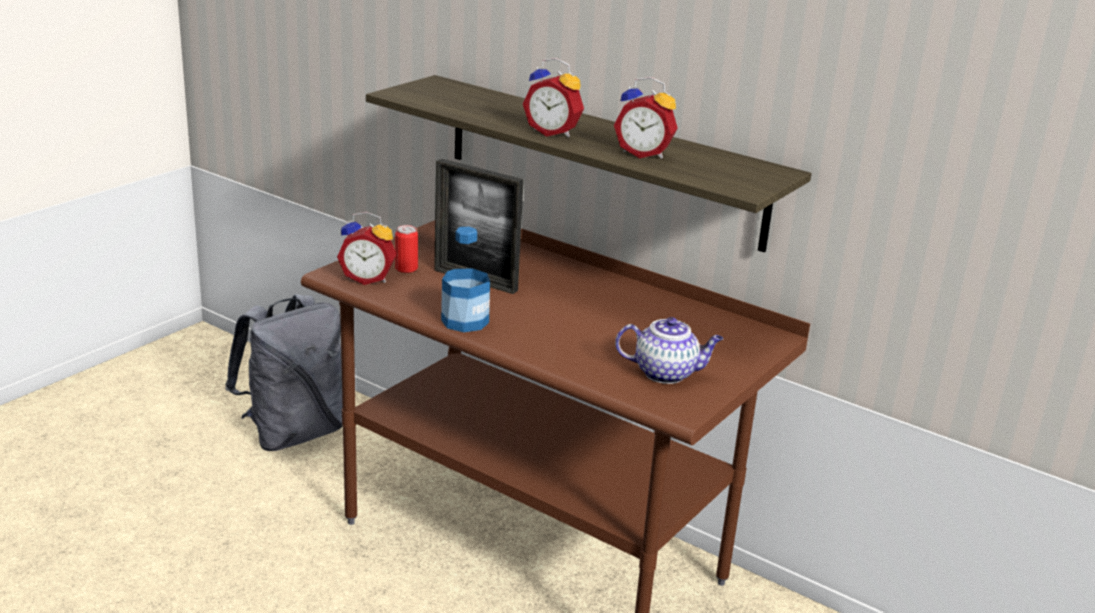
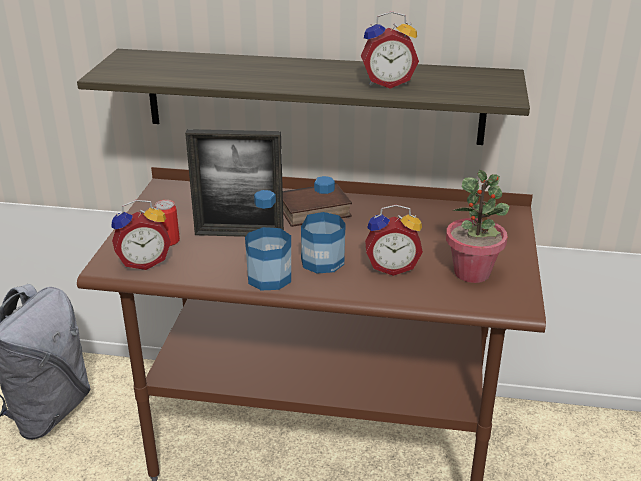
camera: 25 degrees left, 5 degrees up
alarm clock [523,58,584,137] -> alarm clock moved to [365,205,423,276]
teapot [615,317,723,384] -> potted plant [446,170,509,283]
none -> book [283,183,352,227]
none -> bottle [301,176,346,274]

